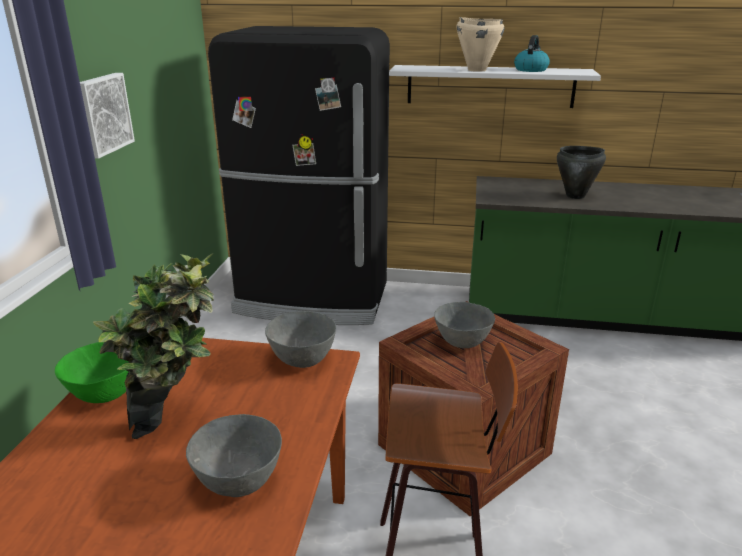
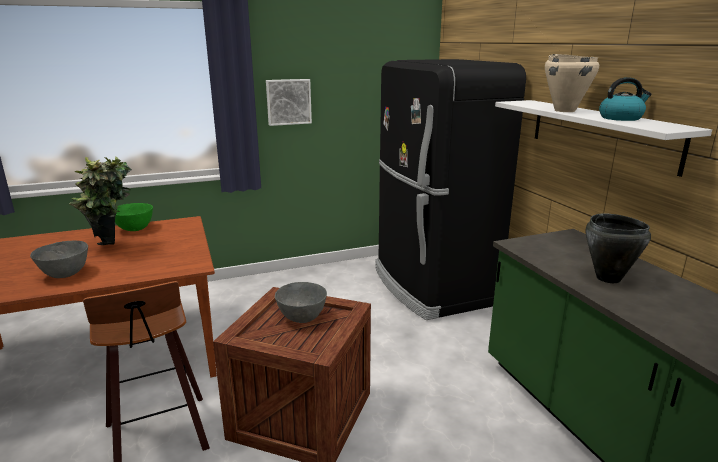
camera: 60 degrees right, 5 degrees down
grey bowl [265,311,336,368] -> none

